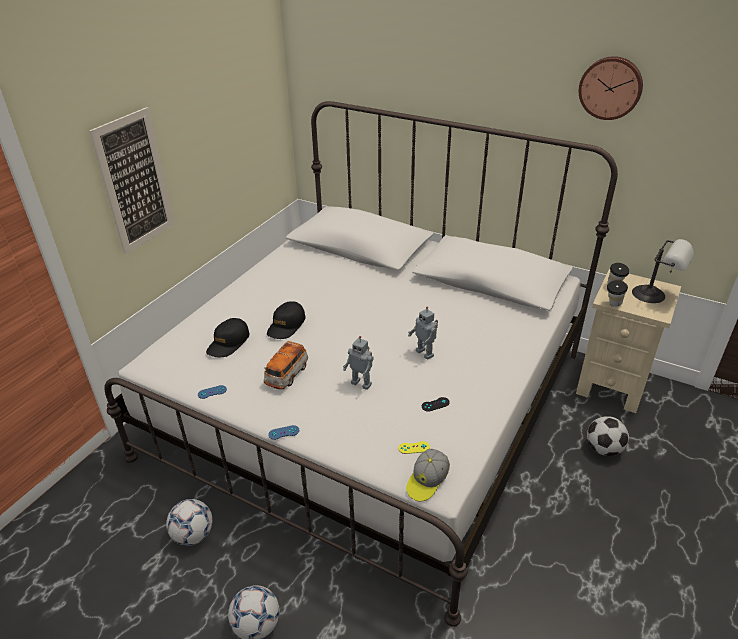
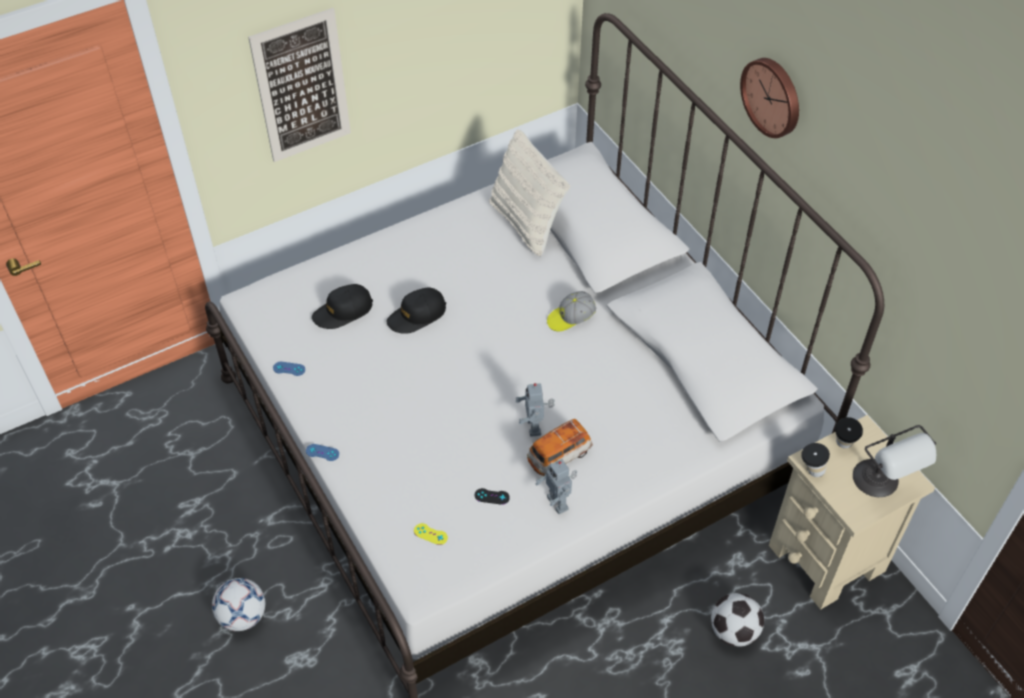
camera: 30 degrees right, 15 degrees up
football [166,499,213,546] -> none
toy car [264,341,308,389] -> toy car moved to [527,419,593,476]
toy robot [343,336,374,390] -> toy robot moved to [536,459,577,514]
cap [406,449,450,502] -> cap moved to [547,291,596,332]
wall clock [579,56,643,120] -> wall clock moved to [740,58,799,138]
none -> beige pillow [489,129,570,256]

